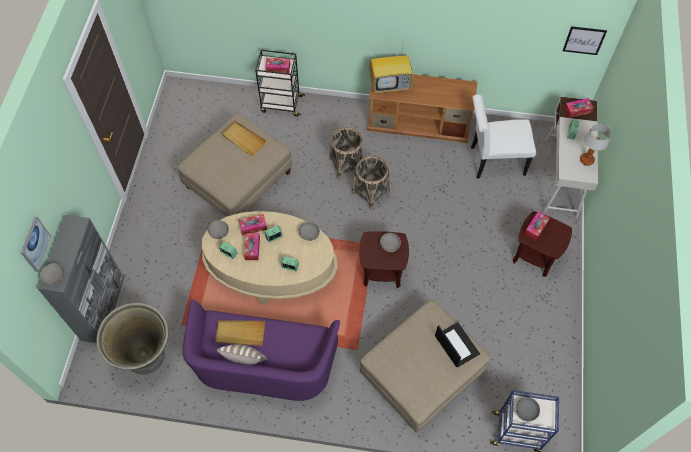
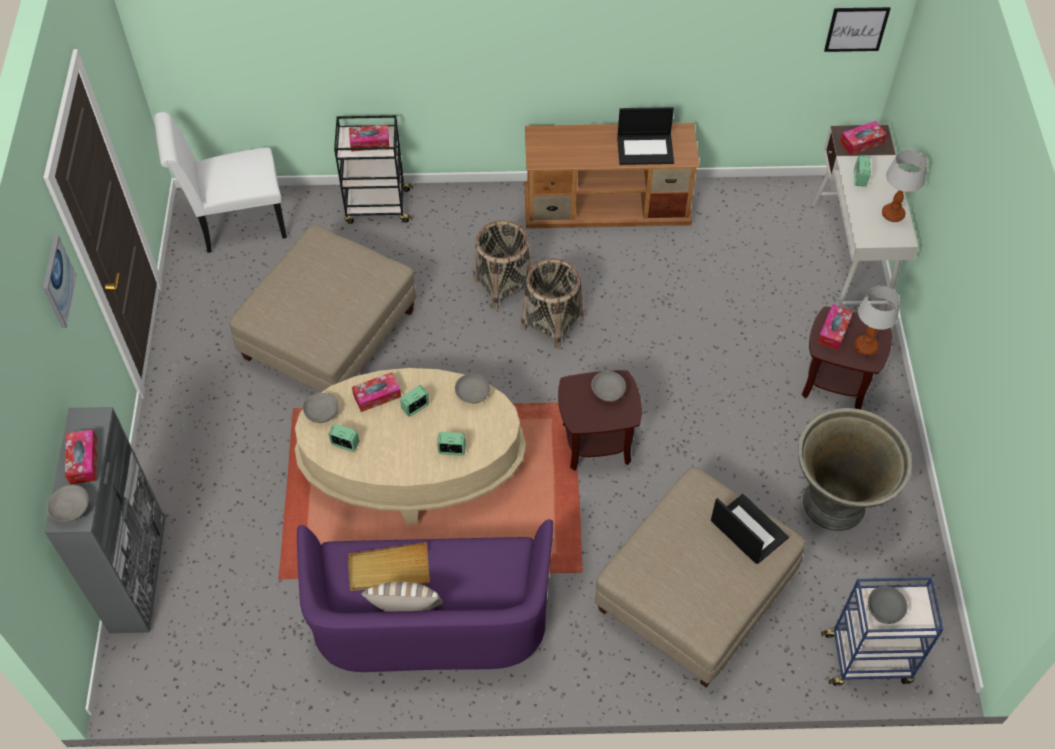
camera: 10 degrees left, 5 degrees down
picture [21,217,51,272] -> picture moved to [43,236,77,328]
grey planter [96,303,168,374] -> grey planter moved to [798,408,912,531]
beige tray [221,121,266,156] -> none
tissue box [244,233,260,260] -> tissue box moved to [65,429,97,484]
television [369,45,413,94] -> none
white chair [471,94,536,178] -> white chair moved to [154,112,287,253]
none -> laptop [617,107,674,165]
none -> table lamp [855,286,900,356]

